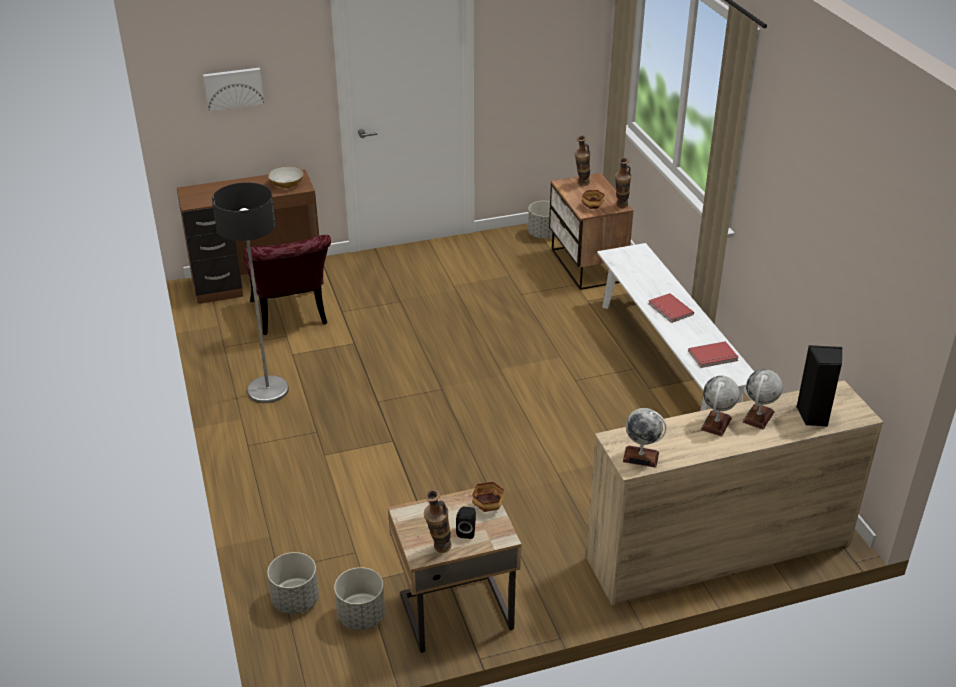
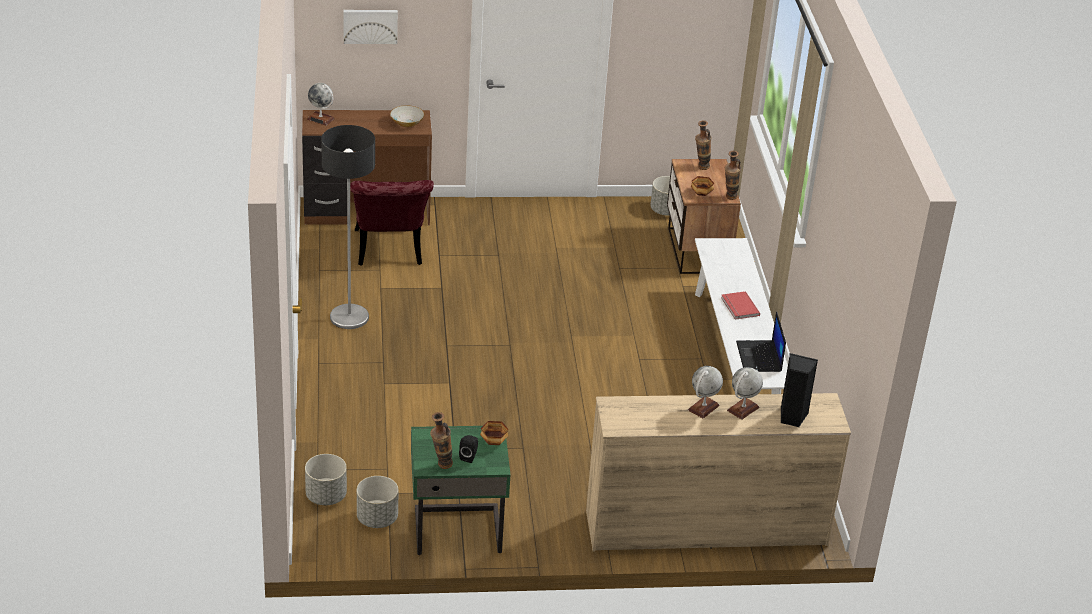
camera: 10 degrees right, 0 degrees up
beige nightstand [388,488,521,653] -> green nightstand [411,426,511,555]
globe [623,408,666,468] -> globe moved to [307,83,334,126]
red book [688,341,739,368] -> laptop [736,311,786,372]

